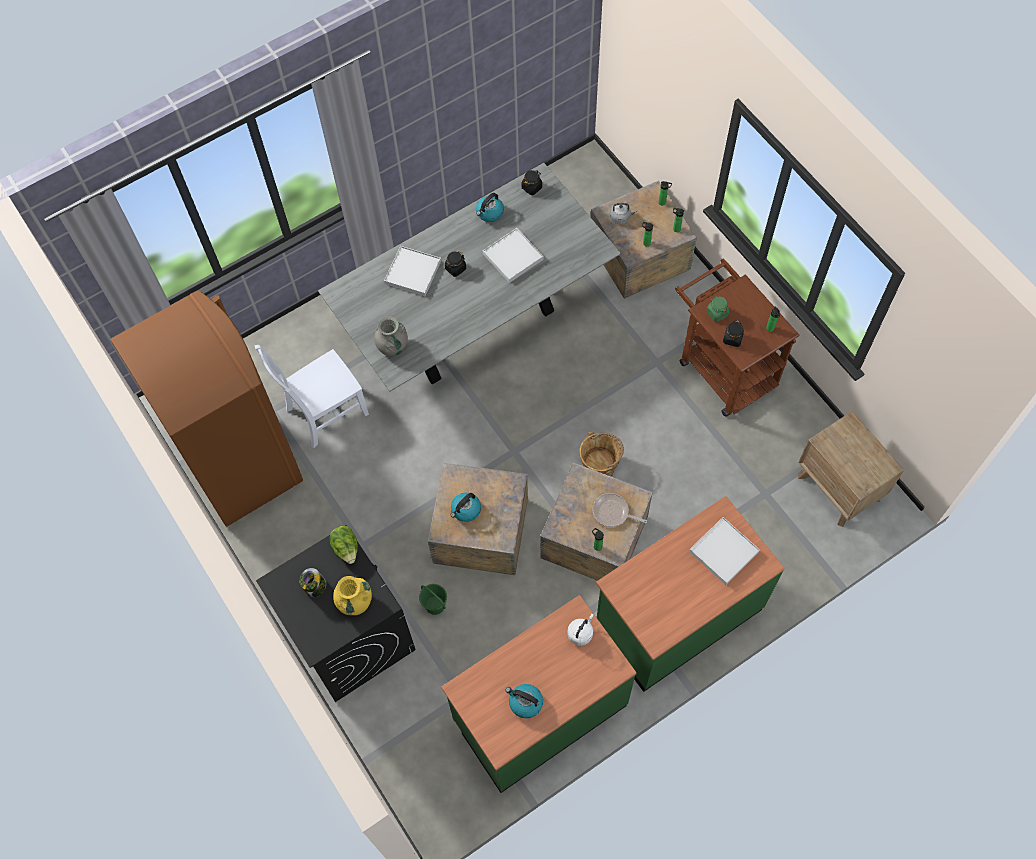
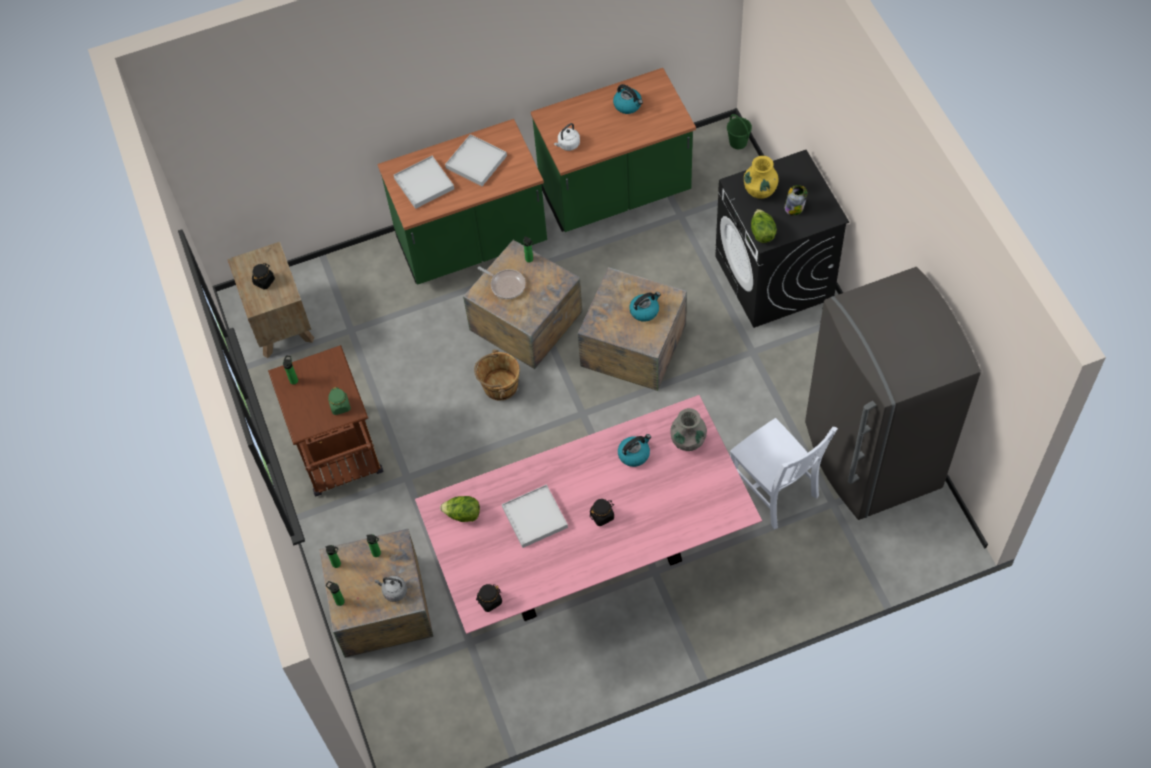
camera: 165 degrees left, 5 degrees down
brown fridge [111,290,303,527] -> grey fridge [805,267,981,520]
white chair [255,345,369,448] -> white chair turned 75 degrees clockwise [730,418,838,529]
grey dining table [318,163,621,391] -> pink dining table [415,395,762,634]
white tray [384,246,441,296] -> white tray moved to [445,134,507,186]
green bucket [419,584,447,615] -> green bucket moved to [727,114,752,149]
kettle [476,193,504,222] -> kettle moved to [618,434,651,467]
black jar [723,320,744,347] -> black jar moved to [252,263,275,290]
none -> lettuce [440,496,480,522]

